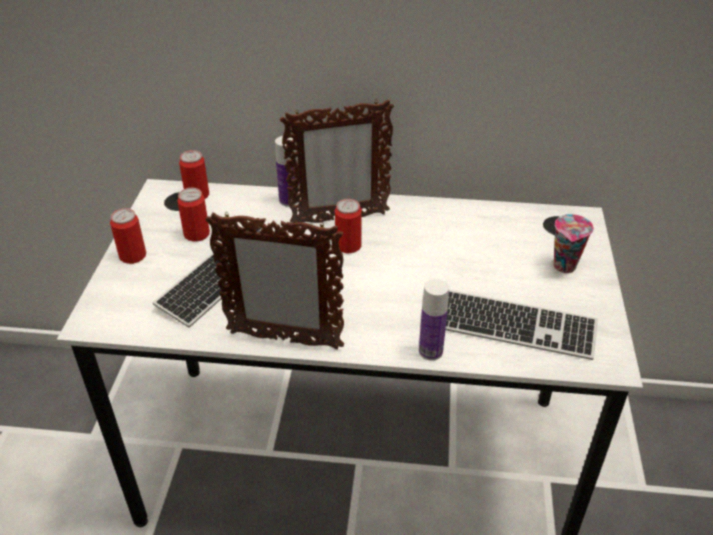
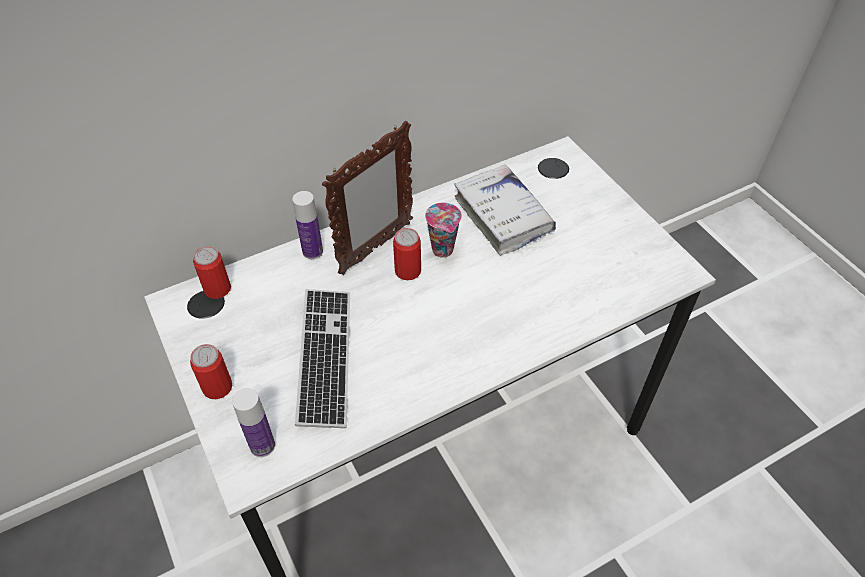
camera: 35 degrees left, 10 degrees up
can [177,188,210,242] -> none
picture frame [205,212,344,350] -> none
bottle [419,279,449,361] -> bottle moved to [232,388,275,457]
keyboard [446,290,598,360] -> none
cup [554,214,594,273] -> cup moved to [425,203,462,258]
none -> white book [454,165,556,255]

